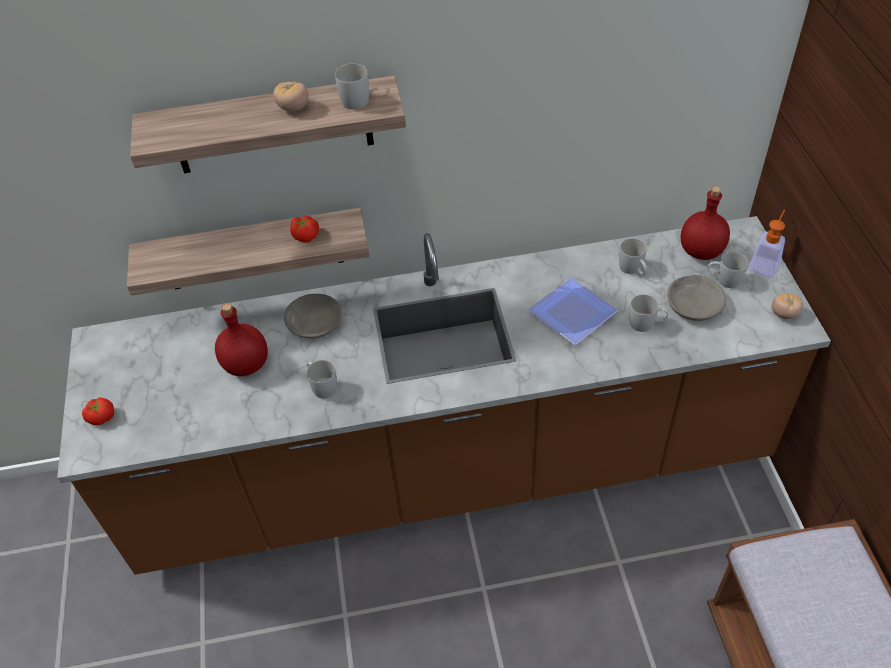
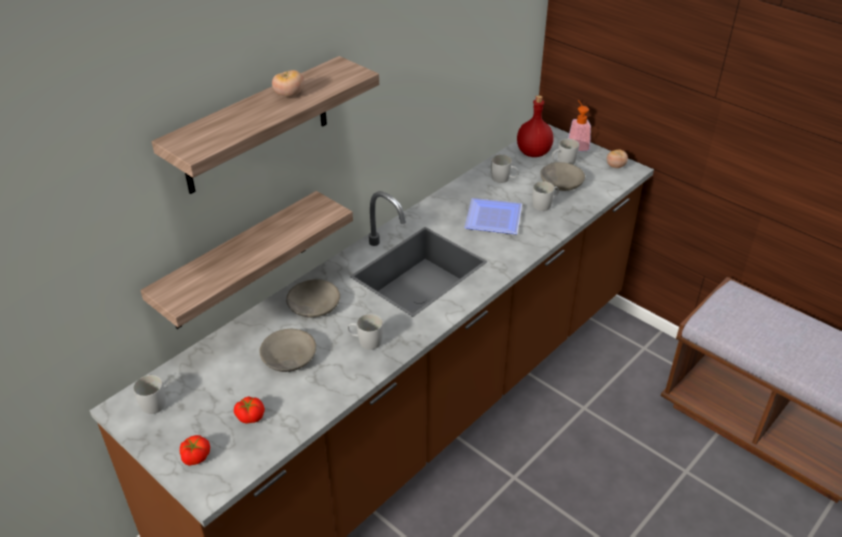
camera: 40 degrees left, 10 degrees down
red bottle [215,303,268,376] -> grey bowl [260,329,316,372]
tomato [290,216,319,242] -> tomato moved to [234,396,265,424]
white mug [335,63,369,109] -> white mug moved to [133,374,166,414]

